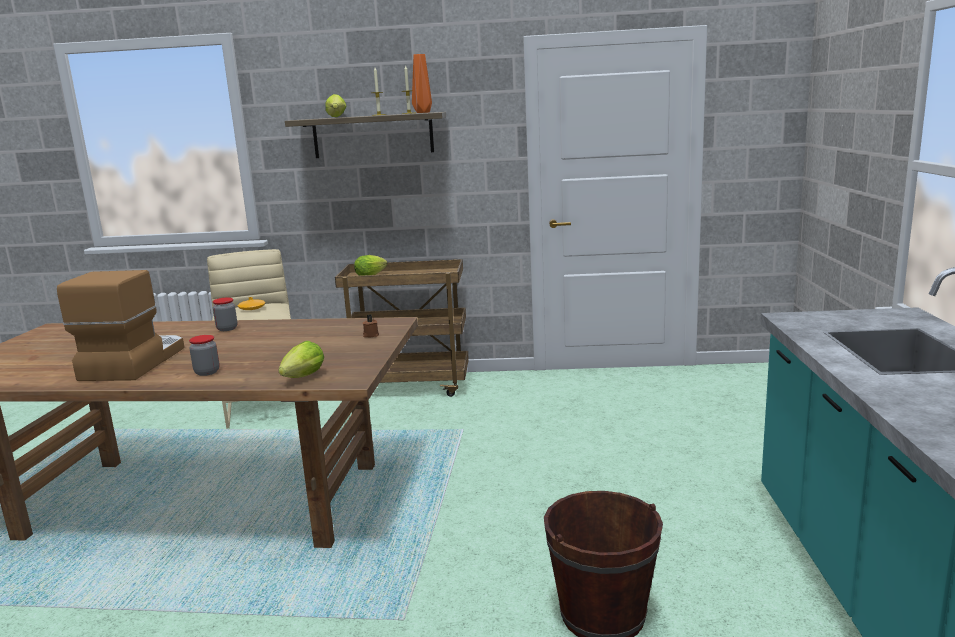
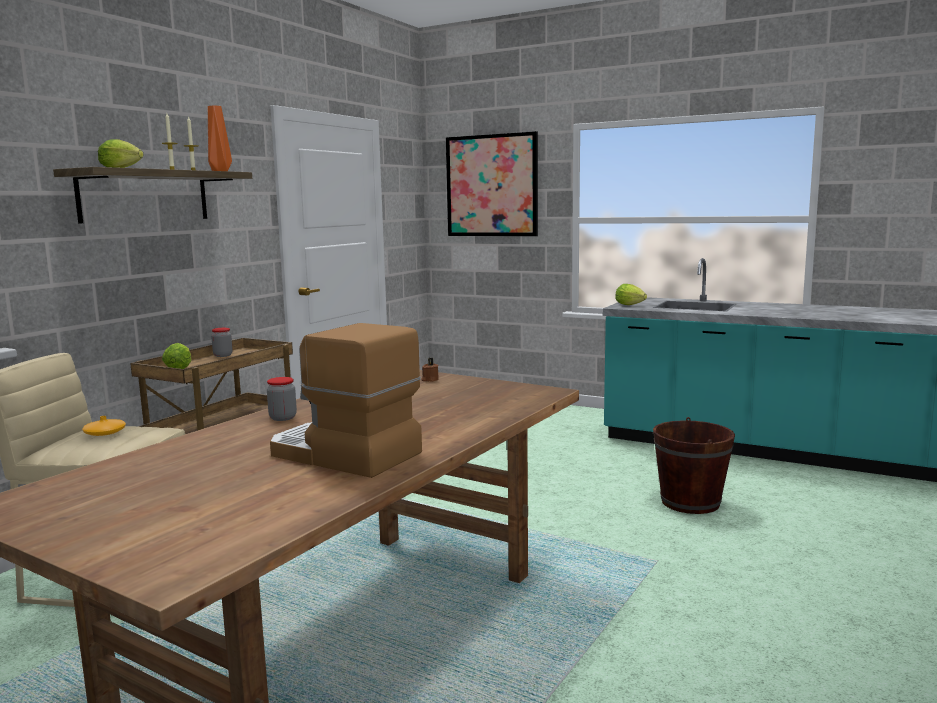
camera: 65 degrees left, 5 degrees down
jar [189,335,220,376] -> jar moved to [211,328,233,357]
lettuce [278,341,324,378] -> lettuce moved to [615,284,647,305]
none -> picture [446,131,538,236]

